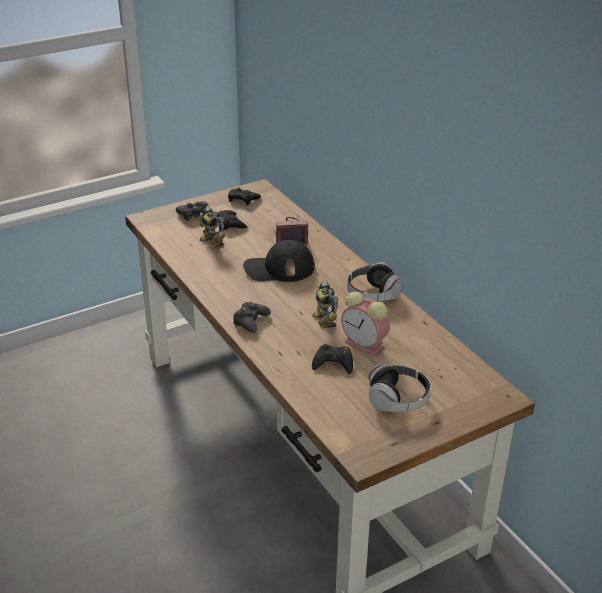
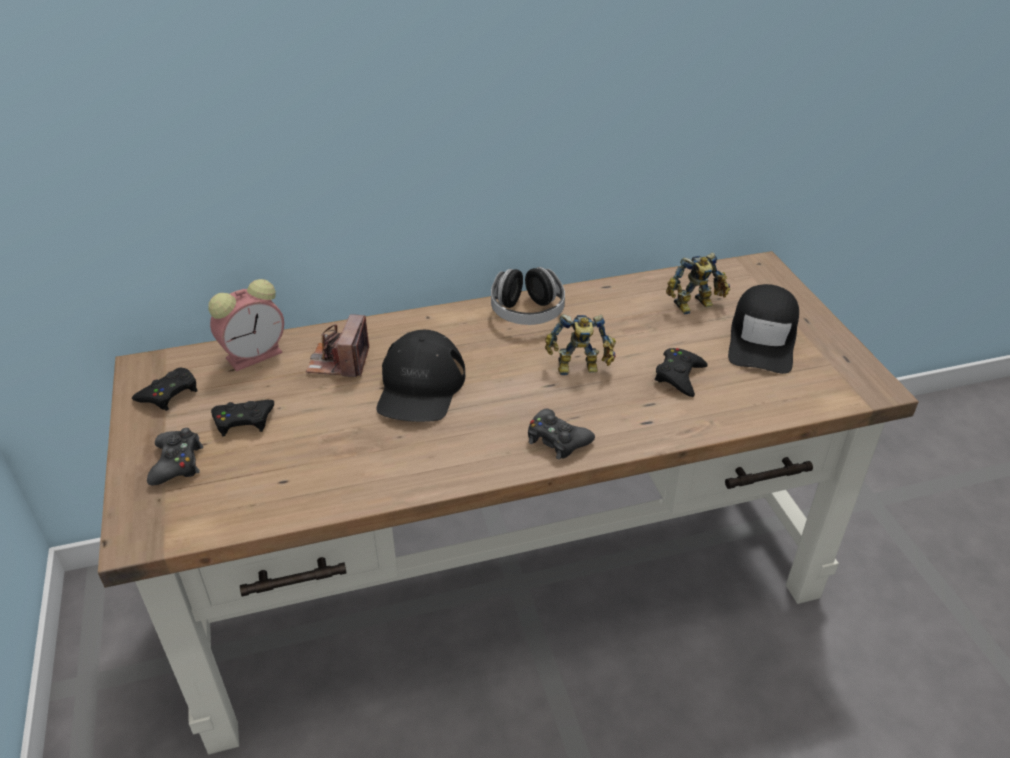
camera: 75 degrees left, 5 degrees up
toy robot [200,206,225,249] -> toy robot moved to [666,253,730,314]
alarm clock [341,292,390,356] -> alarm clock moved to [208,279,284,371]
headphones [368,364,431,412] -> black cap [728,284,799,374]

